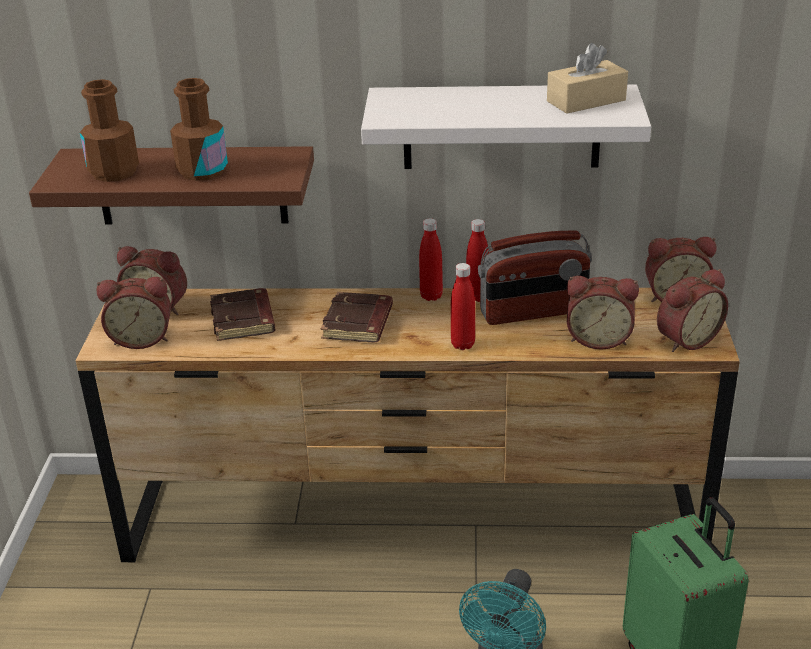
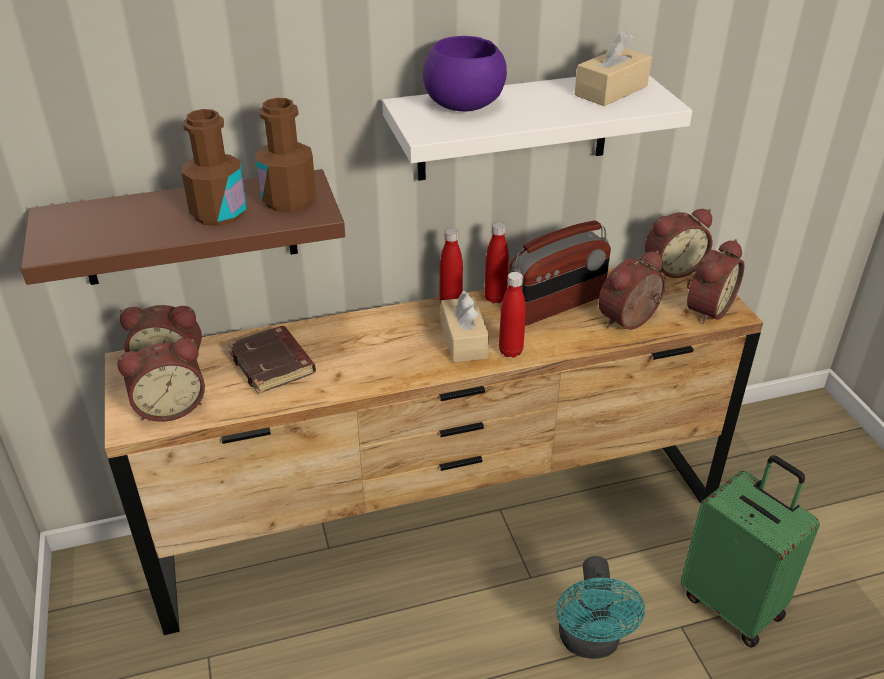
camera: 20 degrees left, 5 degrees up
brown bottle [80,79,139,182] -> brown bottle moved to [255,98,316,212]
brown book [321,292,393,343] -> none
alarm clock [567,276,639,350] -> alarm clock turned 150 degrees clockwise [598,250,665,330]
none -> purple bowl [423,36,507,112]
none -> beige tissue box [441,291,489,363]

